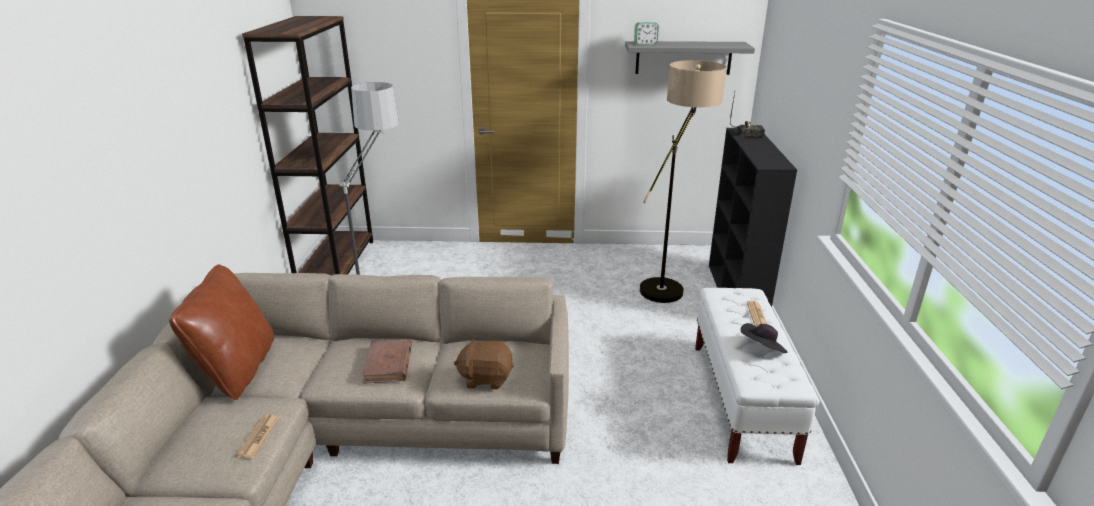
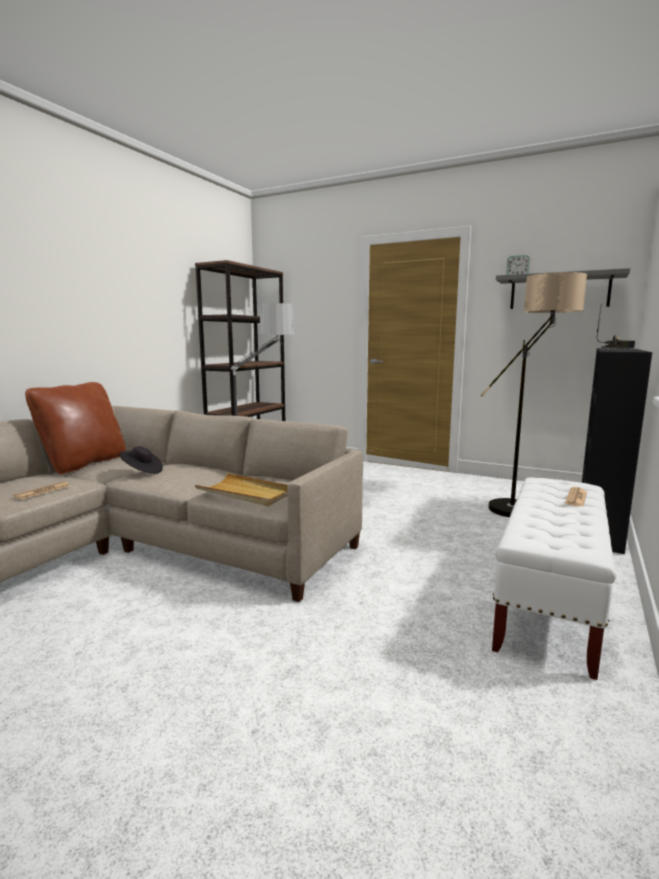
camera: 25 degrees right, 15 degrees down
brown book [362,339,412,383] -> none
brown plush toy [454,338,514,390] -> beige tray [195,473,288,506]
black hat [741,323,787,353] -> black hat moved to [120,446,163,474]

